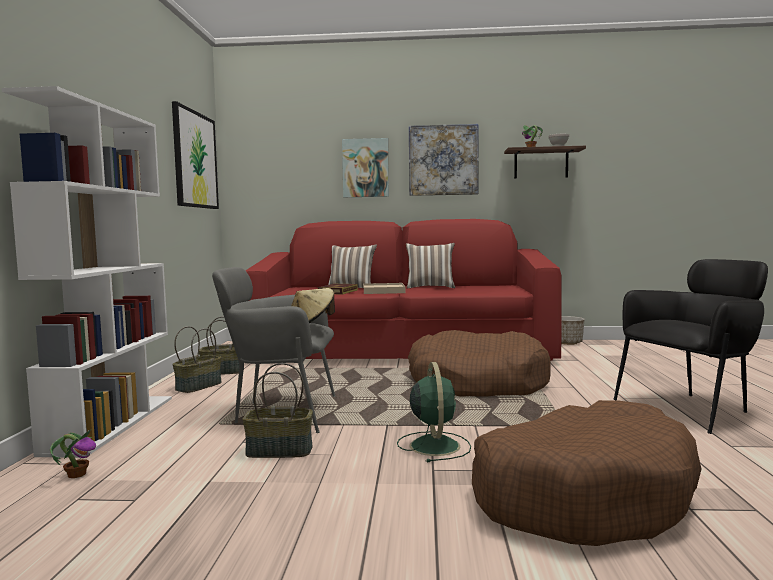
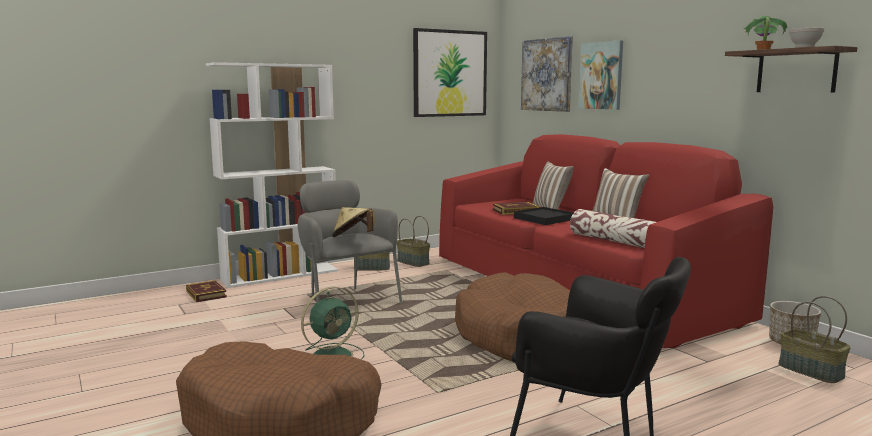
camera: 55 degrees right, 5 degrees up
potted plant [50,429,96,478] -> book [186,280,227,302]
basket [242,363,313,458] -> basket moved to [779,296,851,383]
beige tray [364,283,405,294] -> black tray [514,207,573,225]
picture [409,124,479,196] -> picture moved to [521,36,573,112]
none -> pillow [570,209,656,248]

